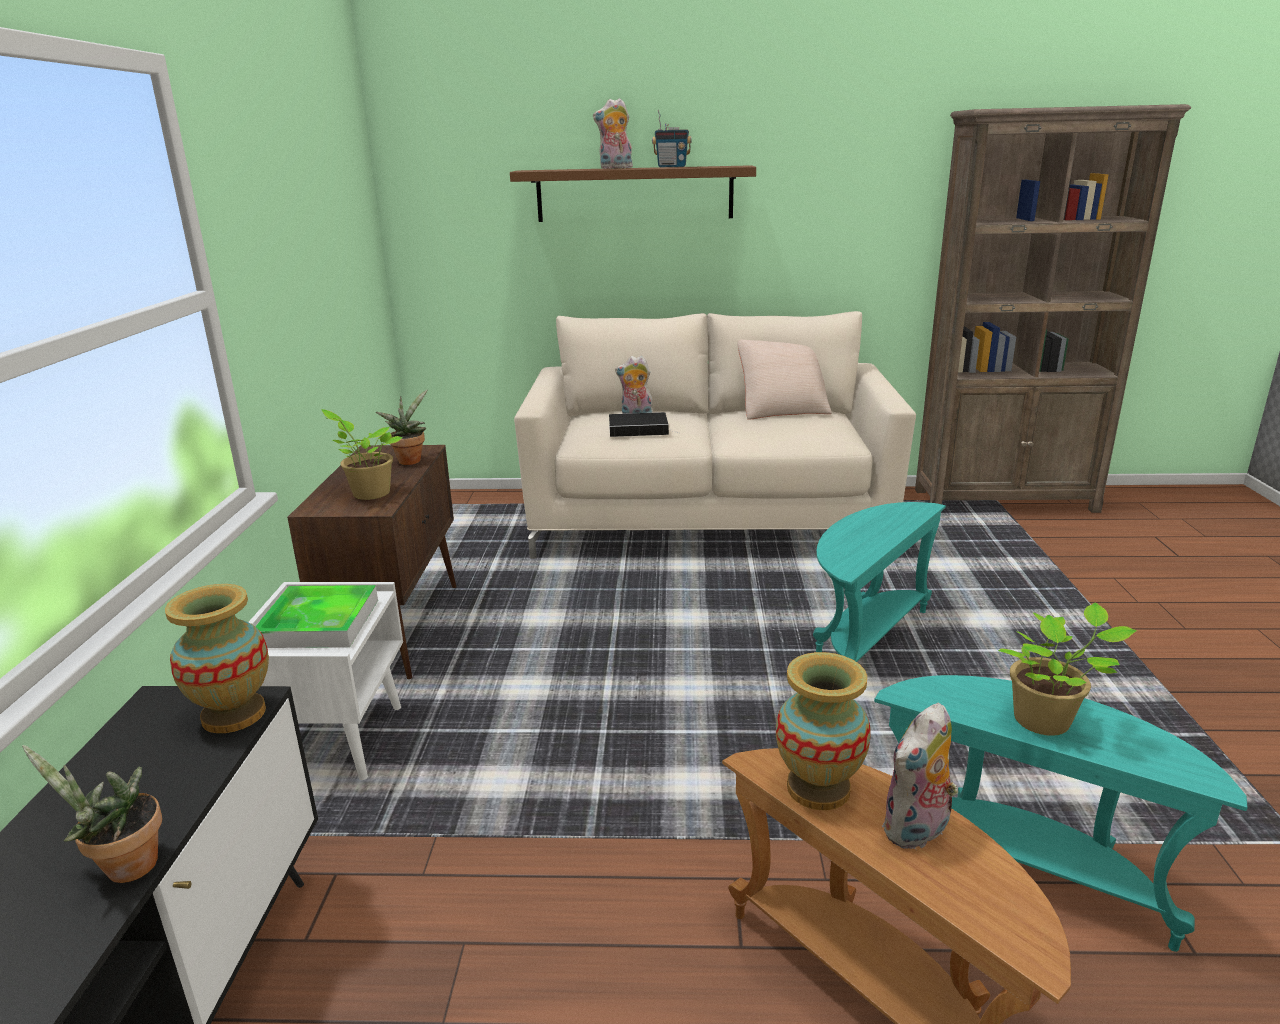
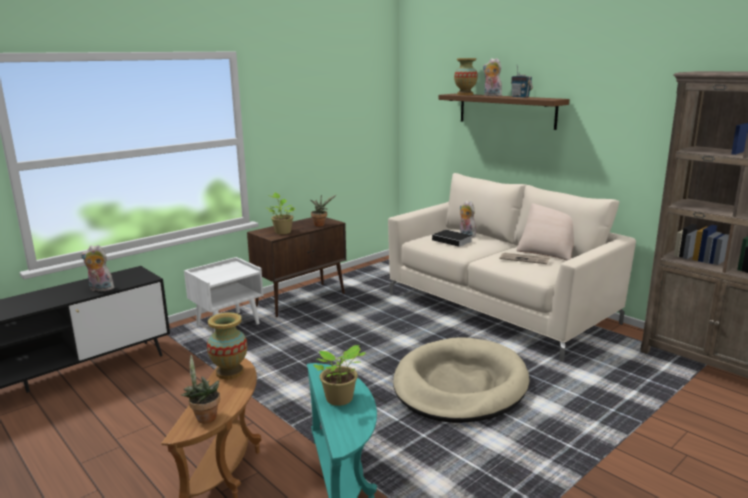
camera: 45 degrees right, 5 degrees down
potted plant [22,745,162,883] -> potted plant moved to [181,355,220,424]
vase [165,584,269,733] -> vase moved to [454,58,478,95]
tray [255,585,378,648] -> none
turquoise side table [813,502,946,662] -> beige dog bed [393,337,530,423]
plush toy [882,703,958,850] -> plush toy moved to [81,245,114,291]
none -> newspaper [500,253,551,264]

